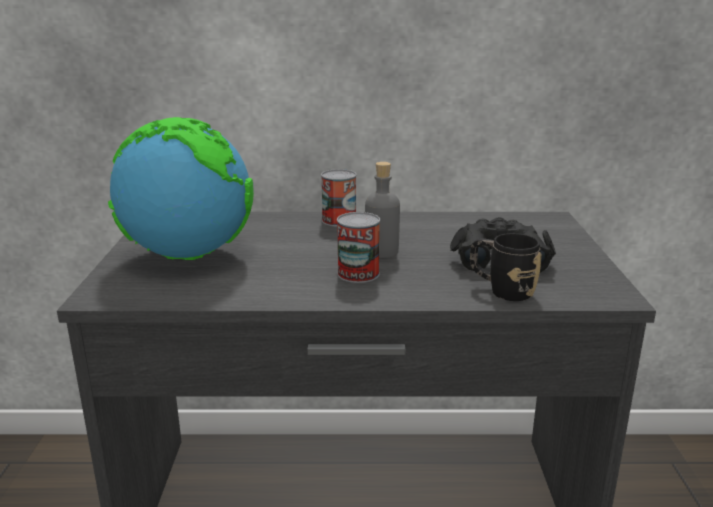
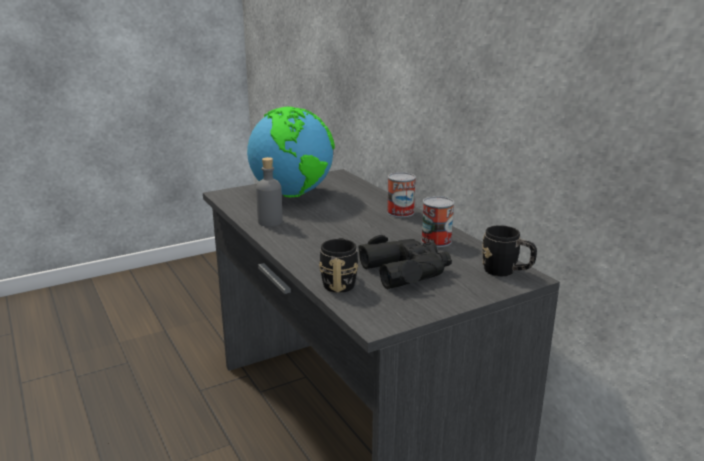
camera: 60 degrees right, 0 degrees up
can [337,212,380,283] -> can moved to [421,196,454,247]
grey bottle [365,162,400,258] -> grey bottle moved to [256,157,282,227]
none -> black mug [482,225,537,276]

